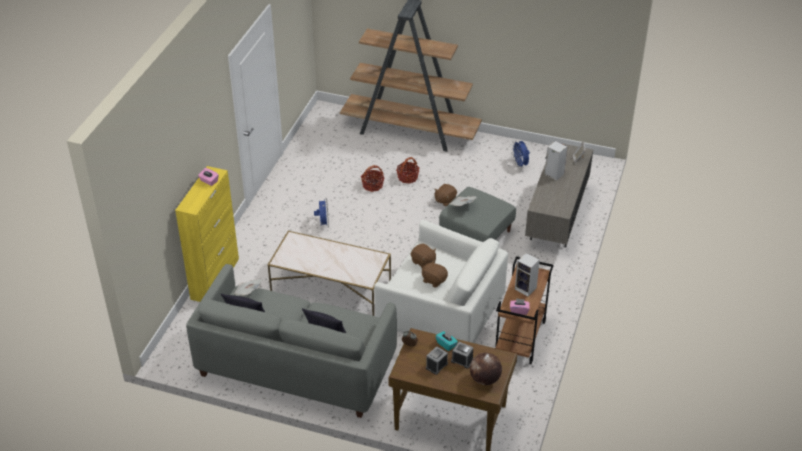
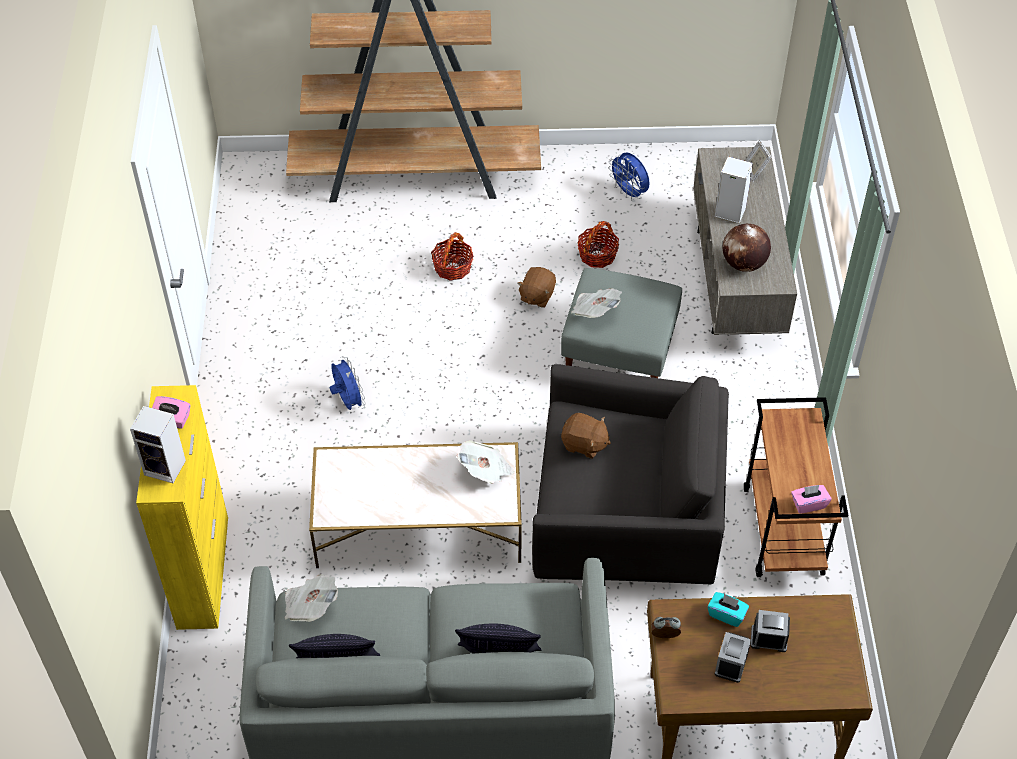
camera: 20 degrees left, 10 degrees up
basket [361,165,384,192] -> basket moved to [577,221,619,268]
white armchair [374,220,508,343] -> black armchair [532,364,729,584]
brown plush toy [422,261,448,288] -> none
globe [470,353,502,385] -> globe moved to [722,224,771,272]
speaker [515,253,540,297] -> speaker moved to [130,406,186,483]
none -> newspaper [457,440,515,484]

